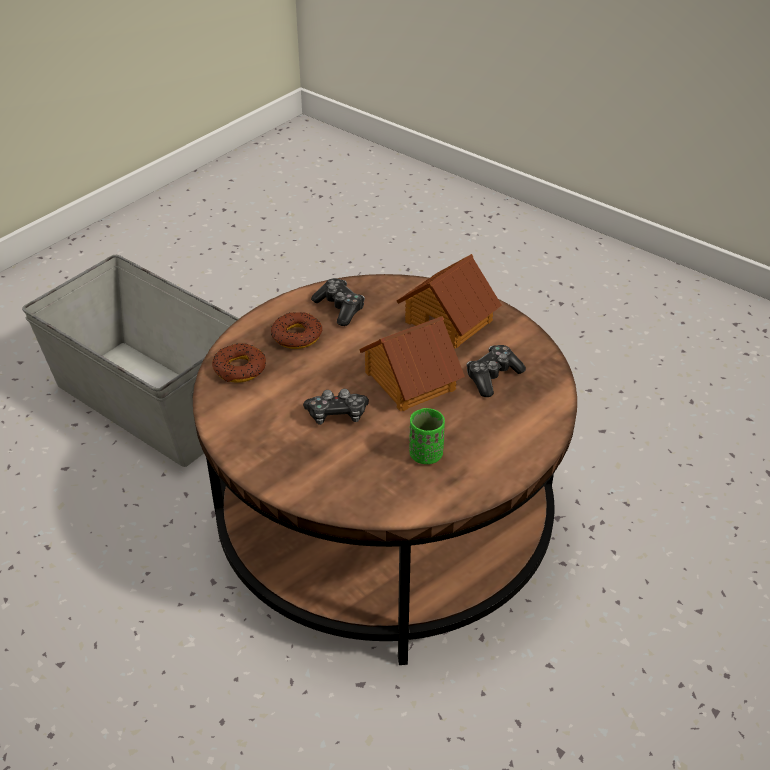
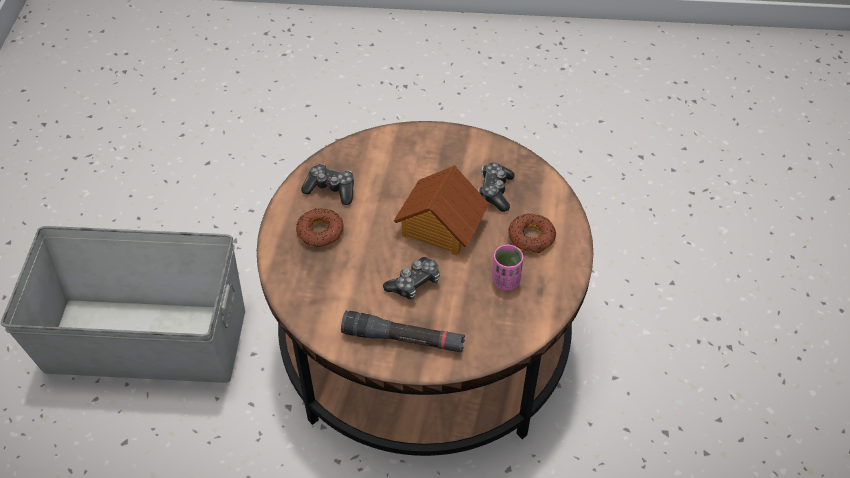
camera: 35 degrees left, 10 degrees up
donut [212,343,266,382] -> donut moved to [508,214,556,253]
toy house [397,254,502,349] -> none
green cup [409,408,445,464] -> pink cup [492,245,523,291]
none -> black flashlight [341,311,465,353]

